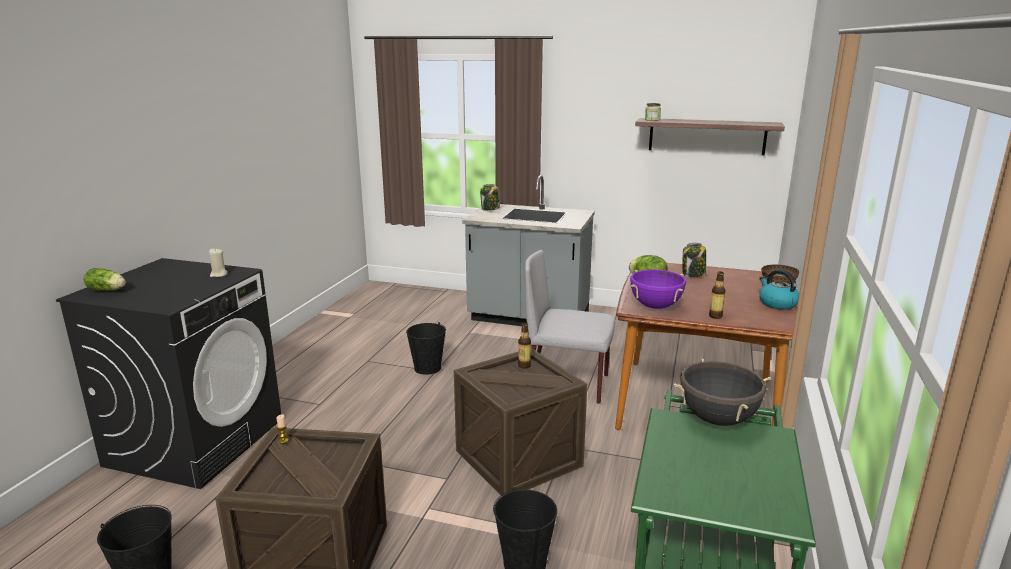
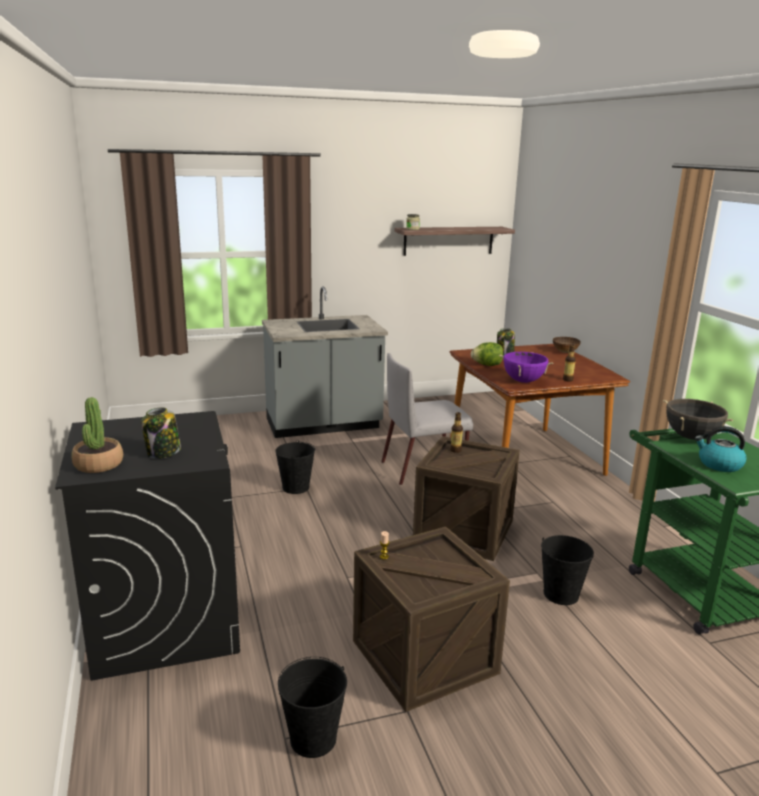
camera: 35 degrees left, 0 degrees up
lettuce [84,268,126,291] -> potted plant [71,397,123,473]
beige candle [209,249,228,277] -> none
jar [480,184,500,211] -> jar moved to [141,407,181,459]
kettle [759,269,799,310] -> kettle moved to [695,426,746,472]

